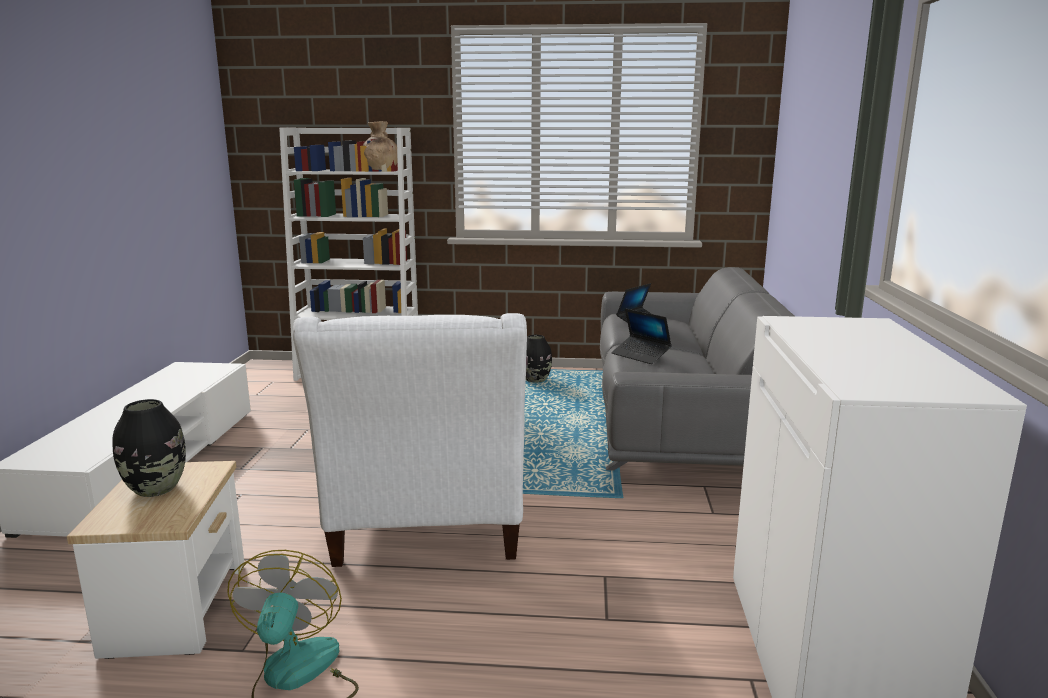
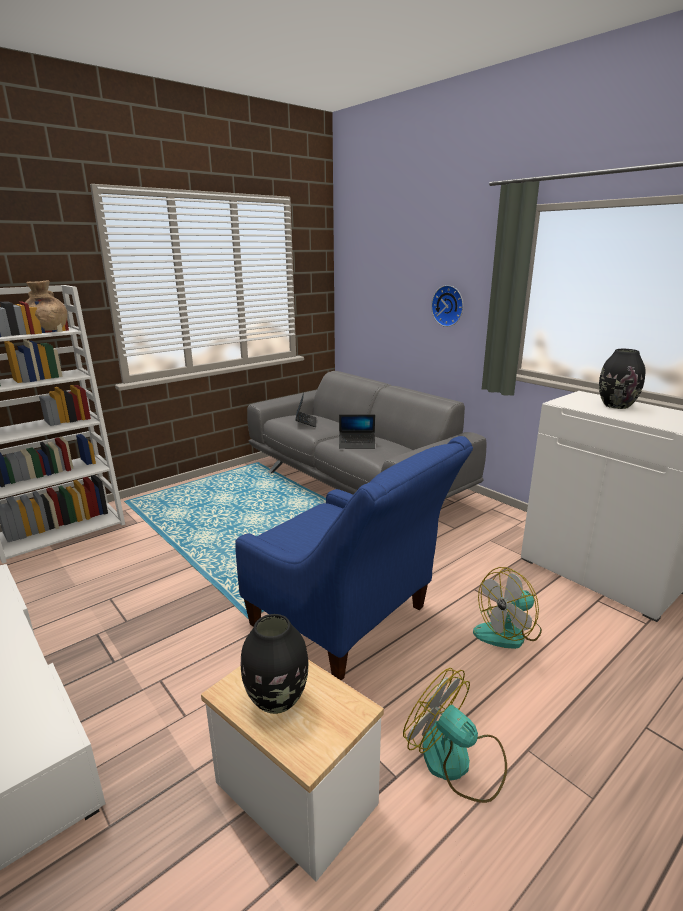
camera: 45 degrees left, 5 degrees up
white armchair [293,313,527,567] -> blue armchair [235,436,473,681]
black vase [526,335,552,383] -> black vase moved to [599,349,646,409]
none -> wall clock [431,285,463,327]
none -> fan [473,567,542,649]

